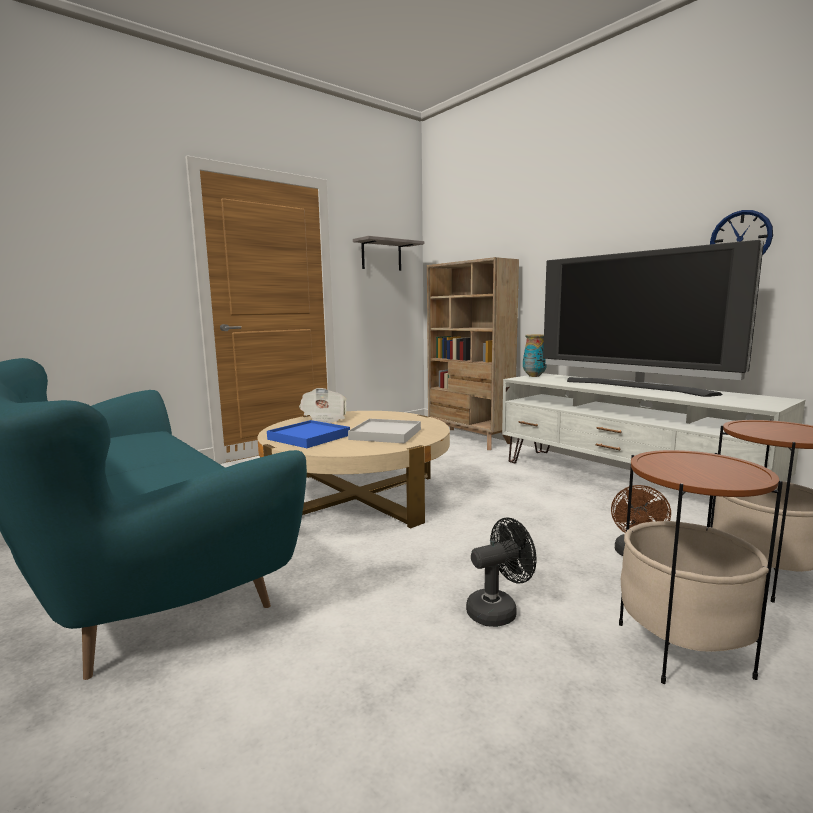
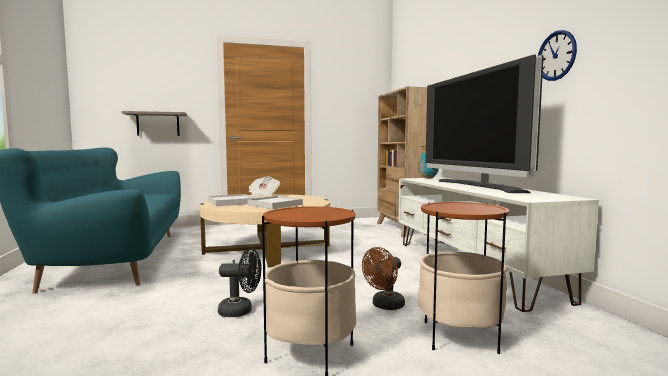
camera: 25 degrees right, 5 degrees down
blue tray [267,420,350,448] -> white tray [208,194,254,206]
grey shelf [353,236,424,271] -> grey shelf moved to [122,111,187,136]

